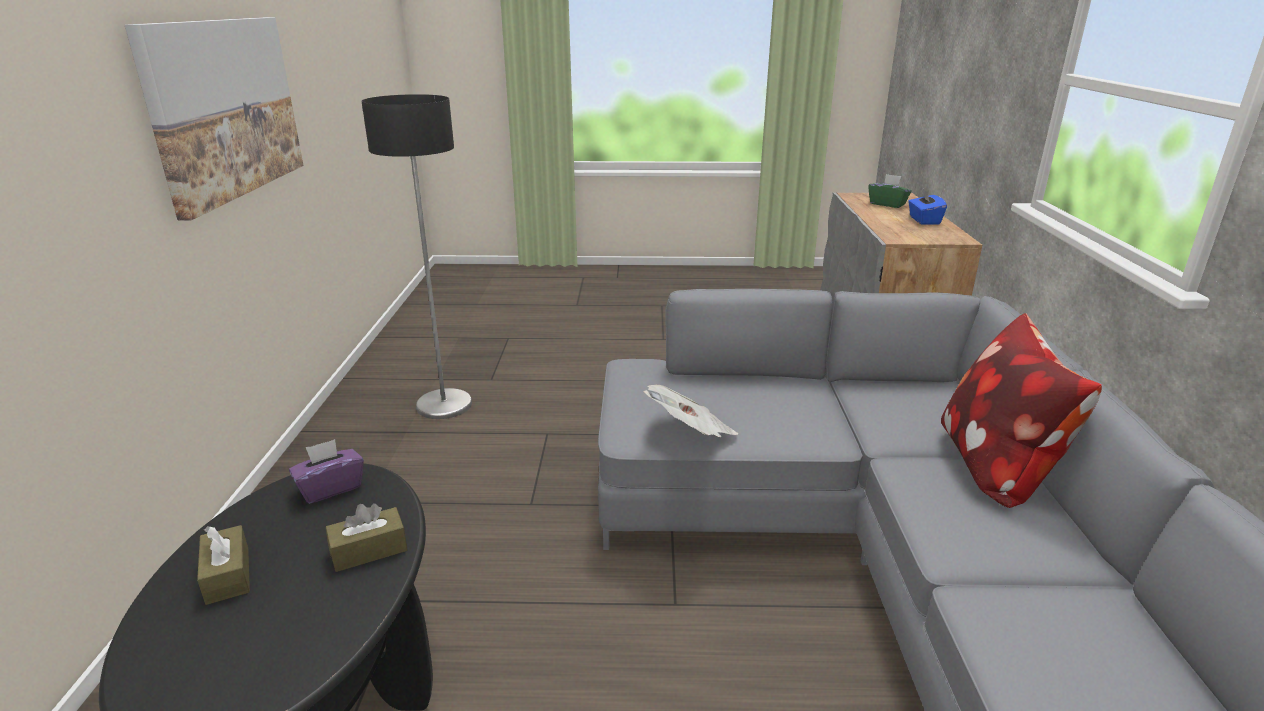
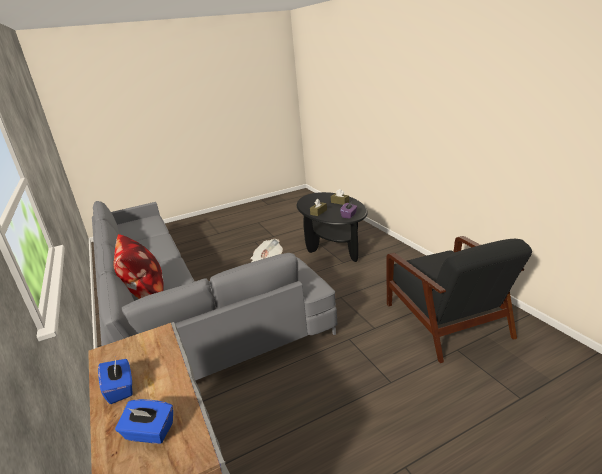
camera: 155 degrees right, 0 degrees up
picture [125,17,304,220] -> none
floor lamp [361,94,472,419] -> black armchair [386,236,532,363]
green tissue box [868,174,911,208] -> blue tissue box [115,399,173,444]

